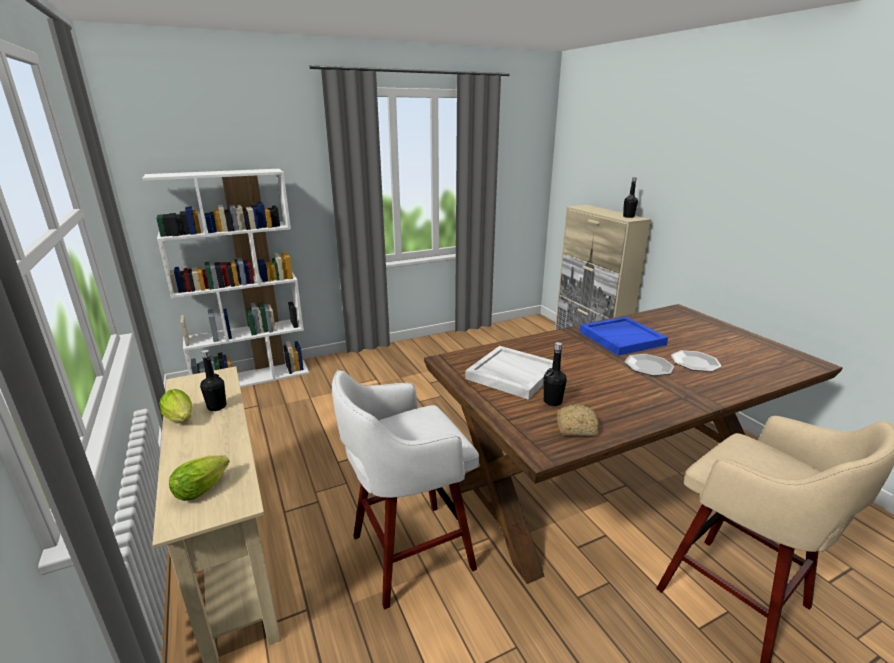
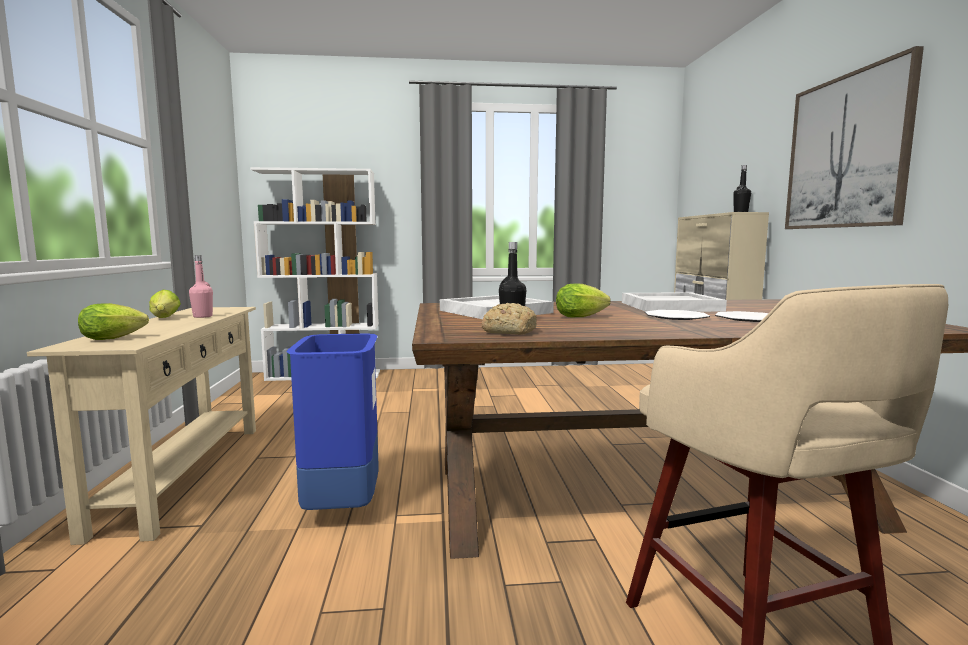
camera: 20 degrees right, 15 degrees down
black bottle [200,350,226,411] -> pink bottle [189,255,213,318]
white stool [332,370,479,609] -> blue trash can [287,333,379,510]
blue tray [580,317,668,356] -> white tray [622,292,727,312]
none -> lettuce [556,284,611,318]
none -> picture [785,46,924,229]

